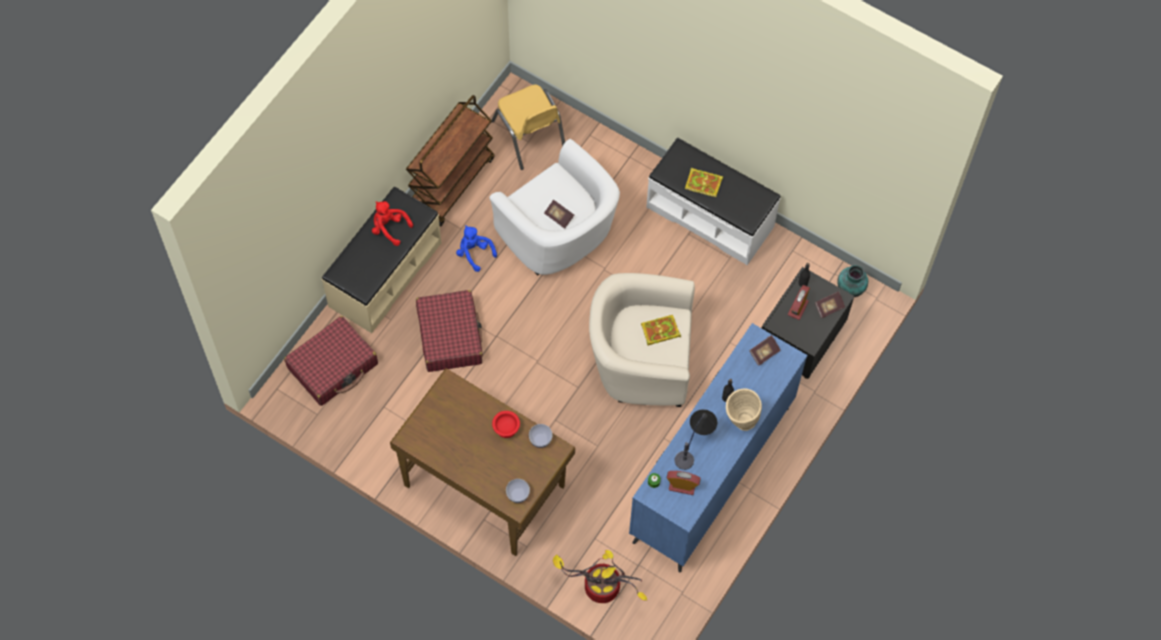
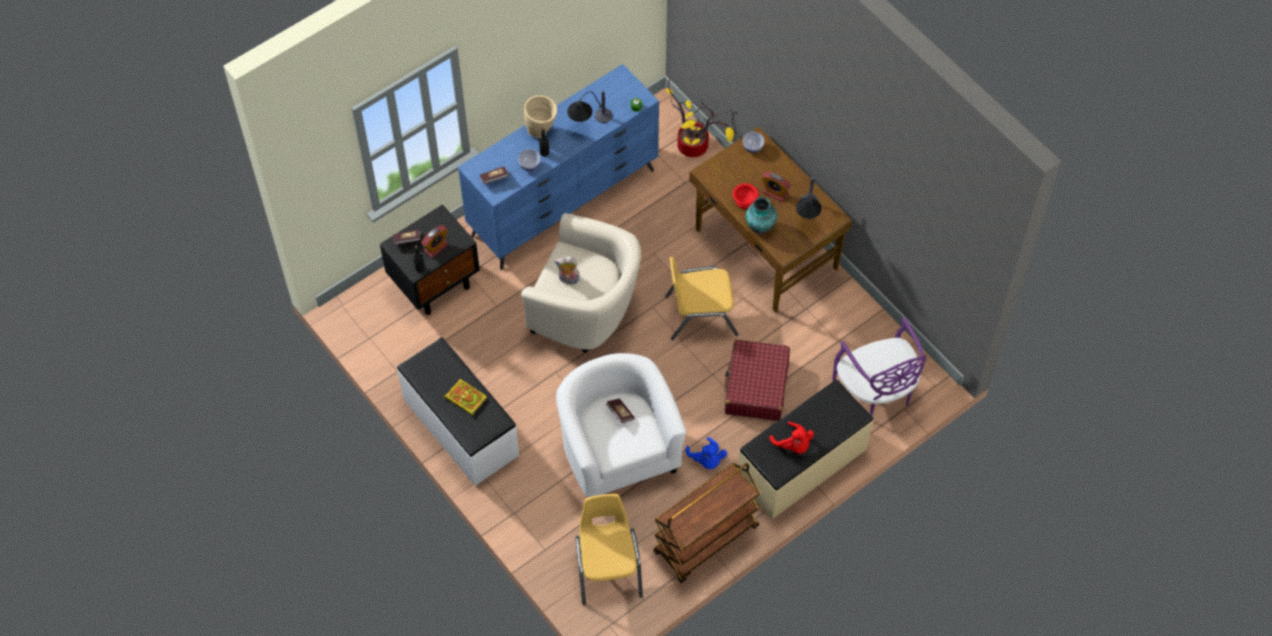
camera: 160 degrees left, 5 degrees down
red suitcase [284,316,378,406] -> purple chair [832,317,926,415]
bowl [529,424,553,448] -> bowl moved to [518,149,540,171]
book [641,315,681,346] -> plush toy [554,256,580,284]
alarm clock [667,471,701,495] -> alarm clock moved to [762,172,791,202]
vase [837,265,868,297] -> vase moved to [746,197,777,234]
none -> yellow chair [665,257,738,340]
none -> table lamp [796,177,821,219]

